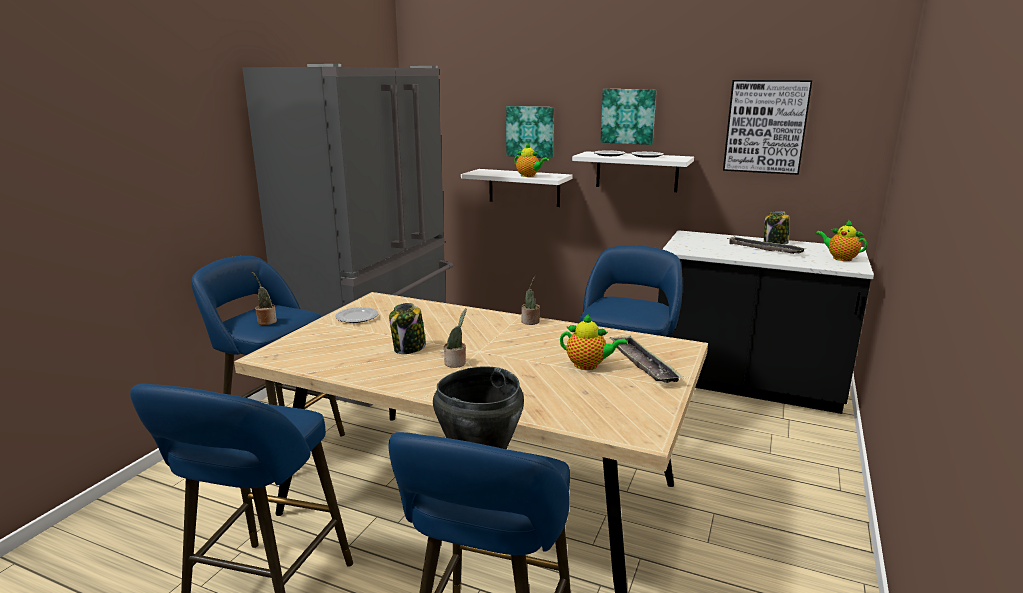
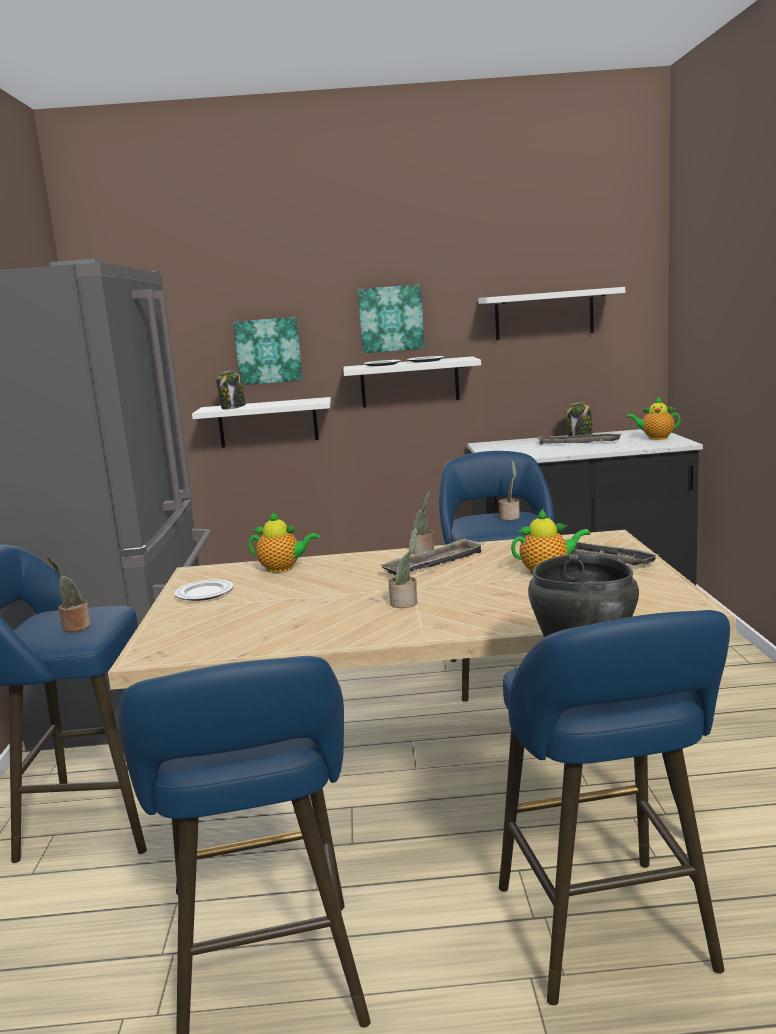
camera: 25 degrees left, 5 degrees down
jar [389,303,426,354] -> jar moved to [216,370,246,410]
teapot [514,143,549,177] -> teapot moved to [248,511,319,573]
picture [723,80,812,175] -> white shelf [478,287,625,340]
none -> tray [379,538,483,576]
none -> potted plant [499,460,520,520]

